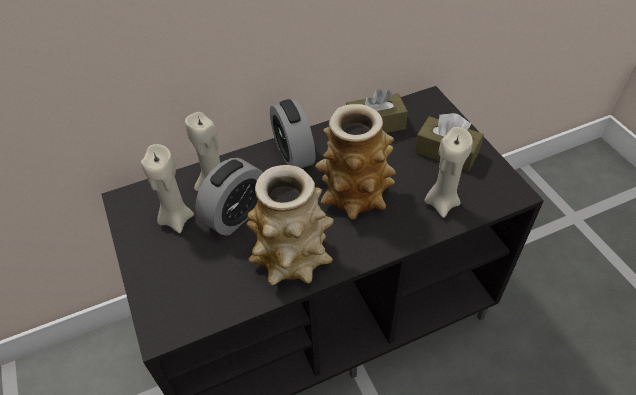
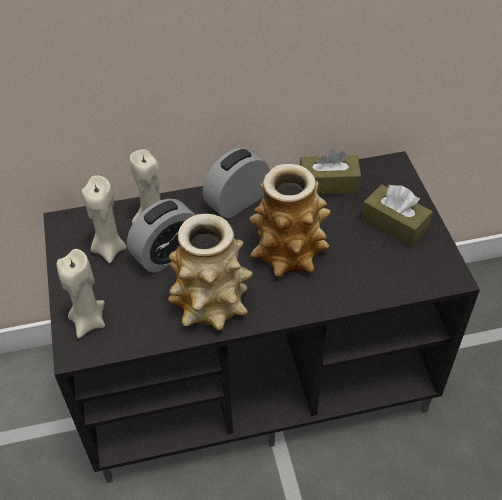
camera: 10 degrees right, 0 degrees up
alarm clock [270,99,316,168] -> alarm clock turned 60 degrees clockwise [203,147,270,219]
beige candle [424,127,473,218] -> beige candle moved to [57,249,105,338]

